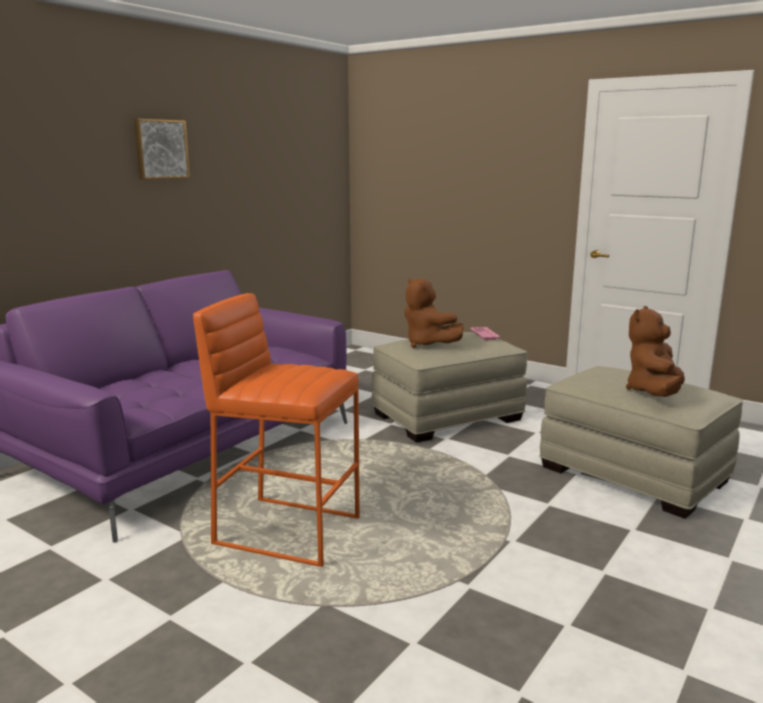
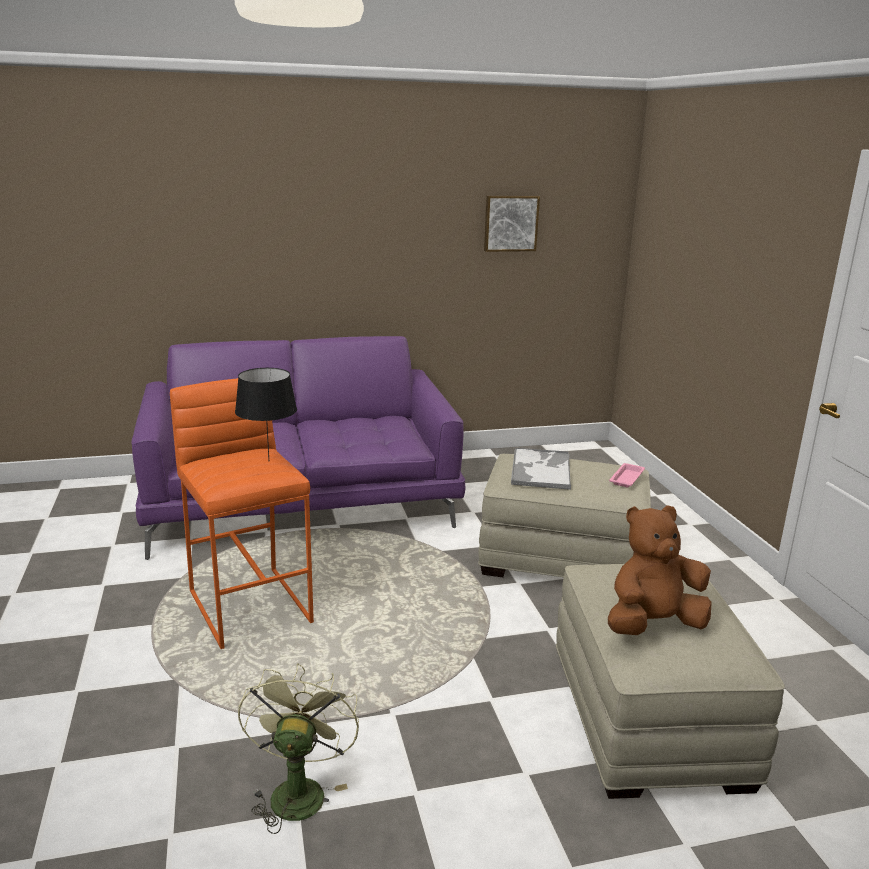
camera: 40 degrees right, 5 degrees up
picture [134,119,190,180] -> picture moved to [484,196,540,252]
brown plush toy [404,278,464,348] -> tray [511,448,571,490]
none -> black table lamp [235,368,297,459]
none -> green fan [238,663,359,834]

